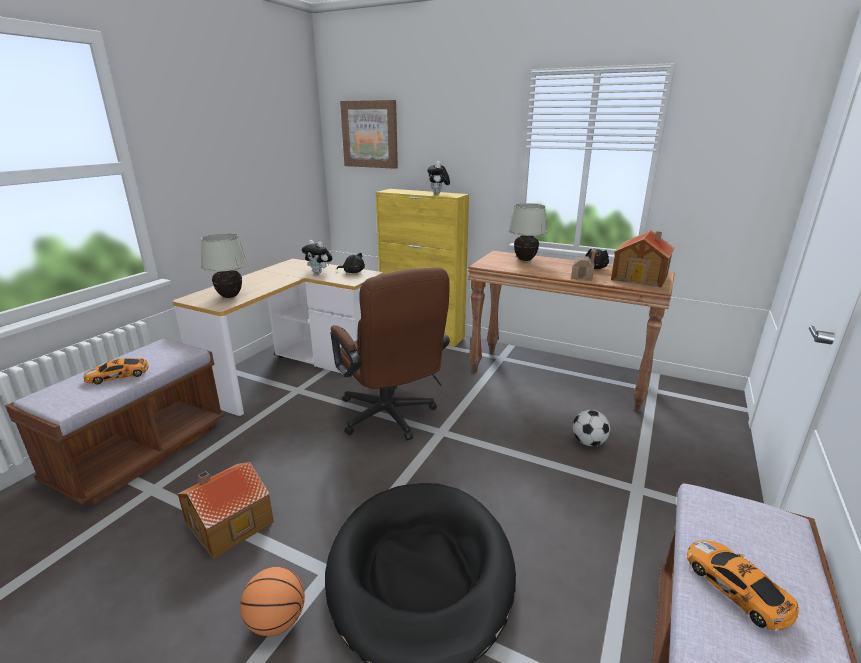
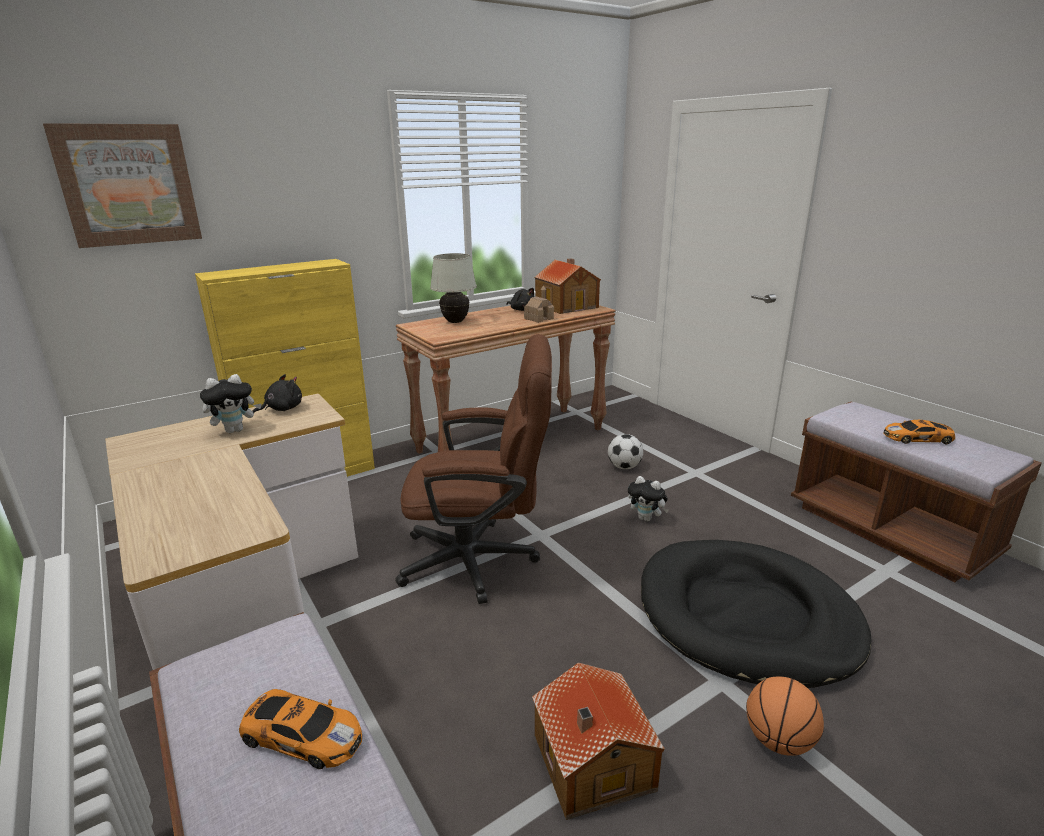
camera: 60 degrees left, 0 degrees up
toy car [84,358,149,384] -> toy car turned 75 degrees counterclockwise [239,689,362,769]
white table lamp [201,233,248,298] -> none
plush toy [427,161,450,194] -> plush toy moved to [628,476,669,522]

